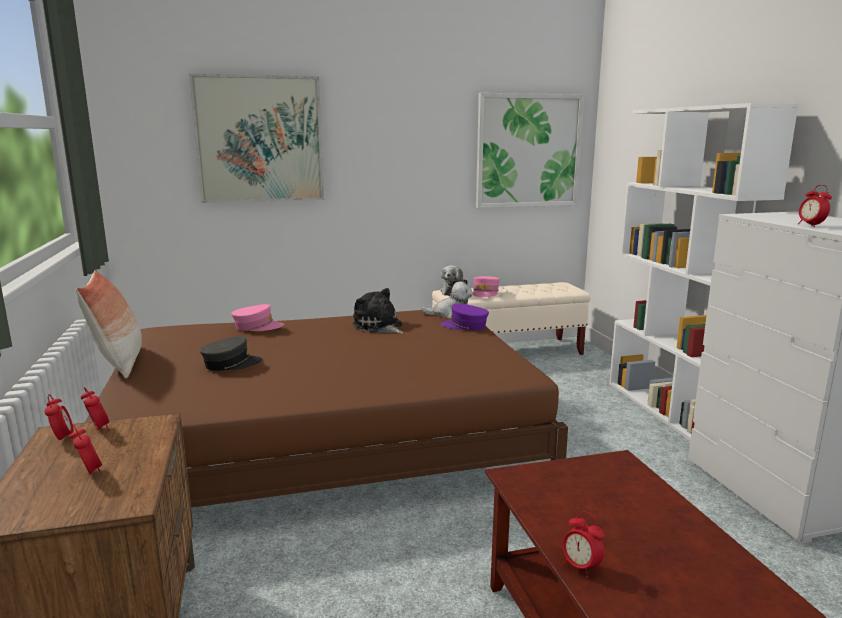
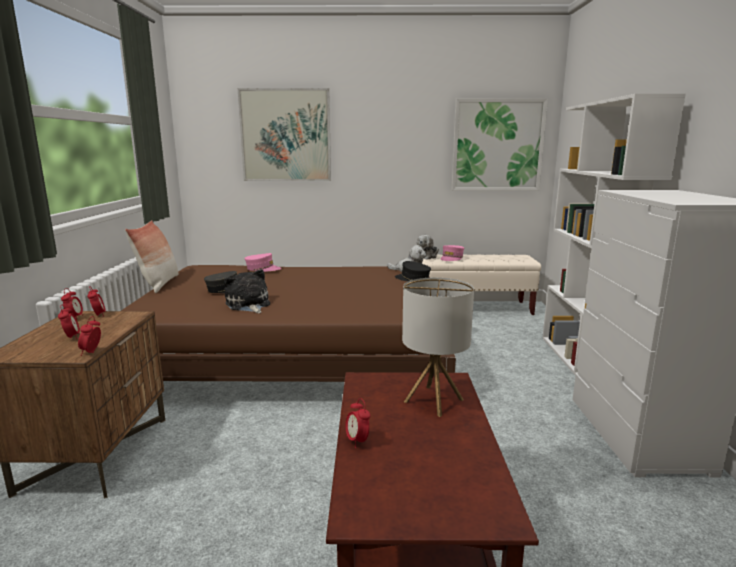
camera: 15 degrees right, 0 degrees up
plush toy [353,288,404,334] -> plush toy moved to [224,269,270,313]
purple cap [440,303,489,330] -> black cap [395,261,431,281]
alarm clock [798,185,832,227] -> alarm clock moved to [78,316,101,356]
none -> table lamp [402,278,474,417]

